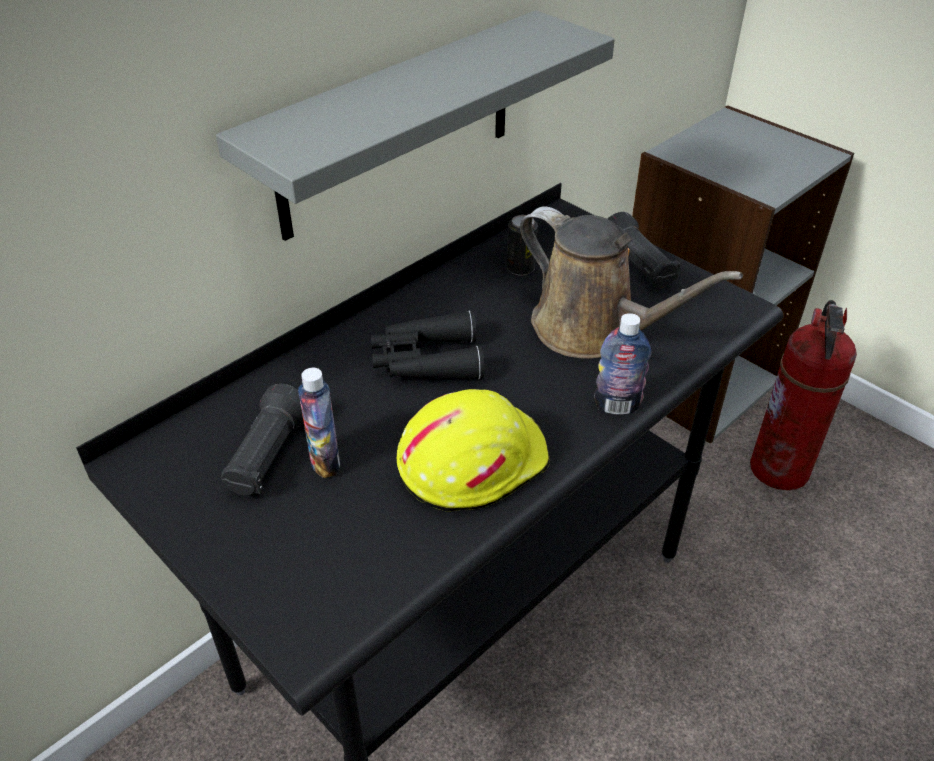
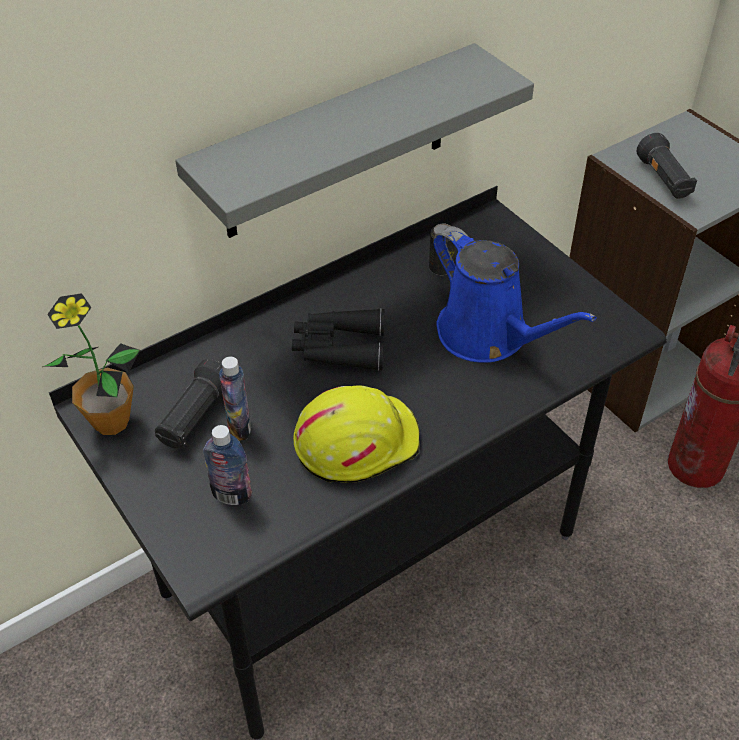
camera: 10 degrees right, 5 degrees up
brown watering can [520,207,743,359] -> blue watering can [433,226,597,363]
bottle [594,313,651,415] -> bottle moved to [203,425,252,505]
black flashlight [608,212,680,288] -> black flashlight moved to [637,133,697,199]
none -> potted plant [43,293,140,435]

